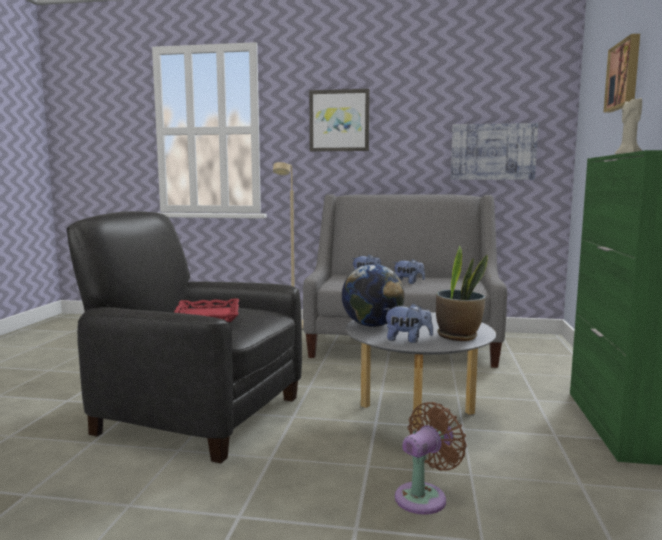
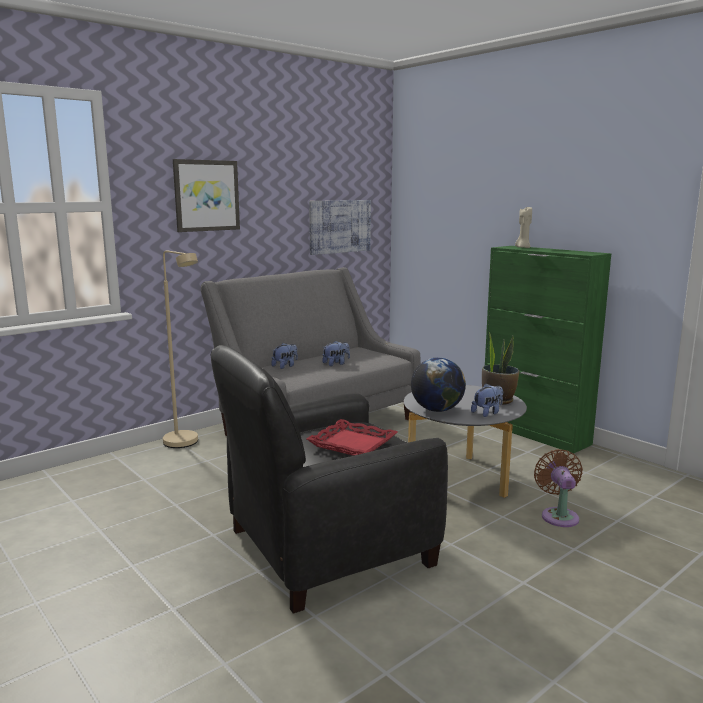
camera: 50 degrees left, 5 degrees up
picture [603,34,640,113] -> none

